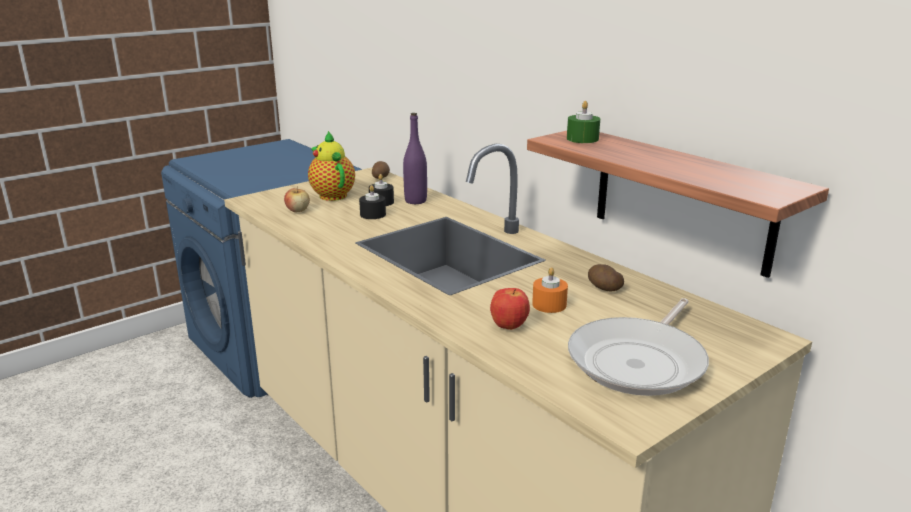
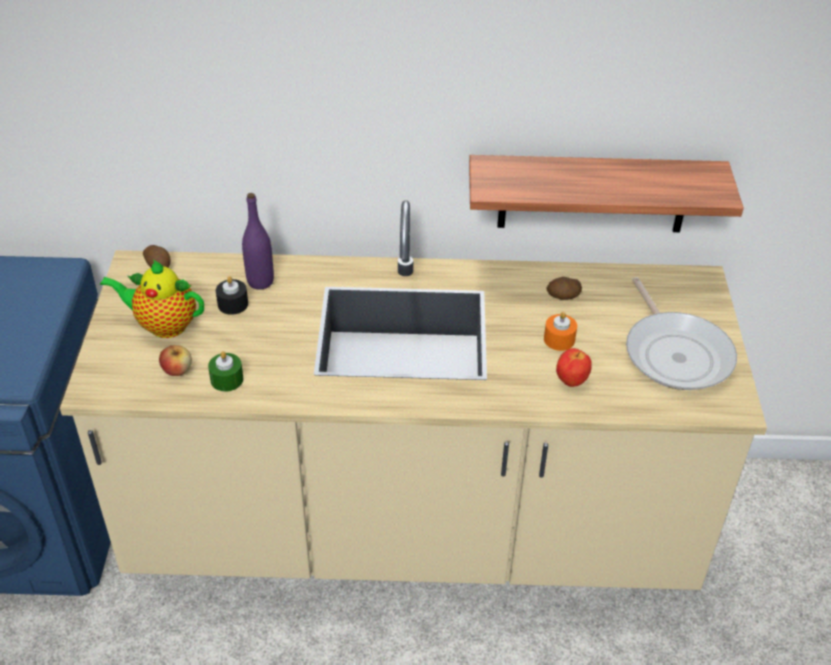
camera: 50 degrees left, 20 degrees up
black candle [359,185,386,219] -> none
green candle [567,101,600,143] -> green candle moved to [208,351,244,392]

